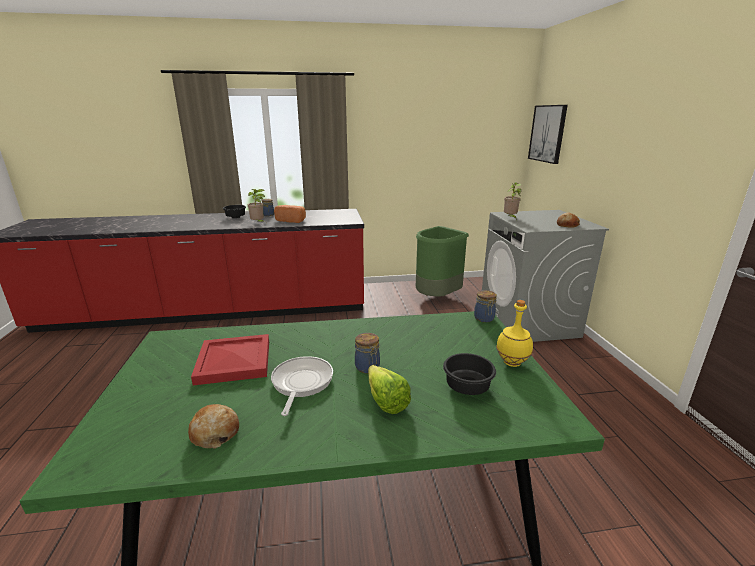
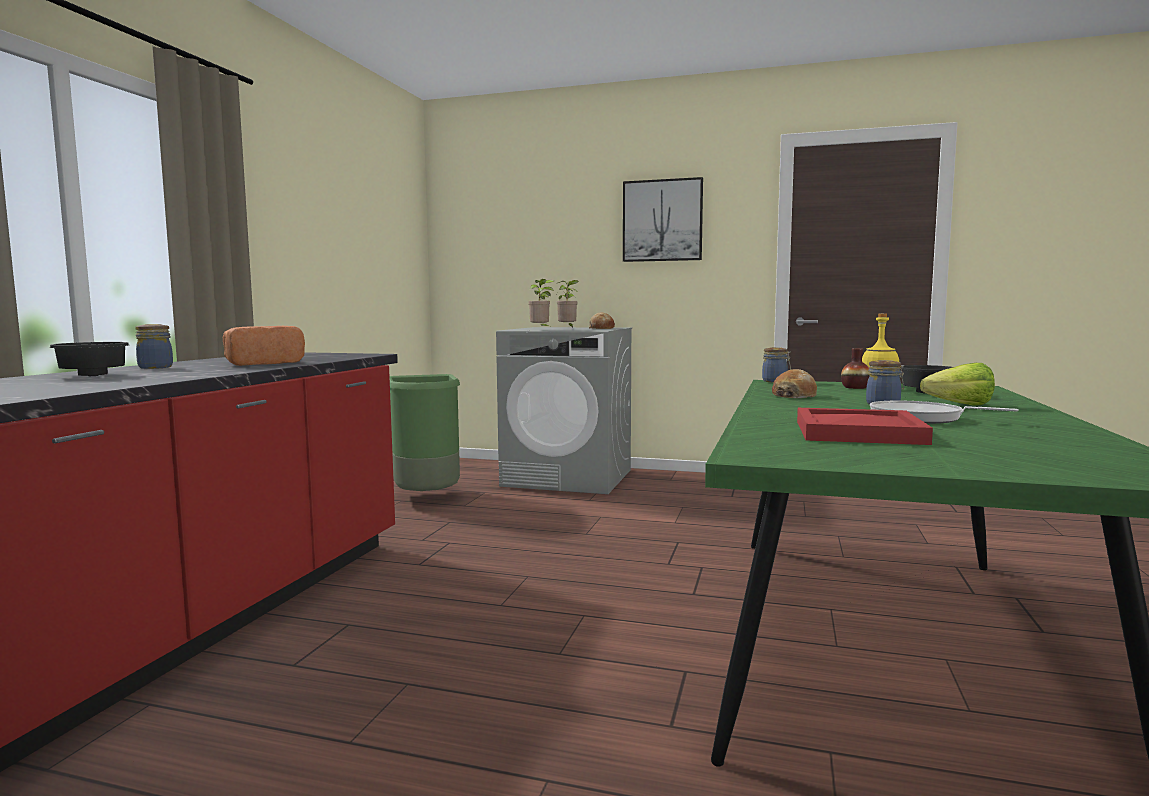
camera: 65 degrees left, 15 degrees down
bread [188,404,239,448] -> bread moved to [772,369,817,398]
potted plant [248,189,265,222] -> potted plant moved to [557,280,579,328]
picture [528,105,568,164] -> picture moved to [623,177,703,262]
none -> vase [841,348,870,389]

